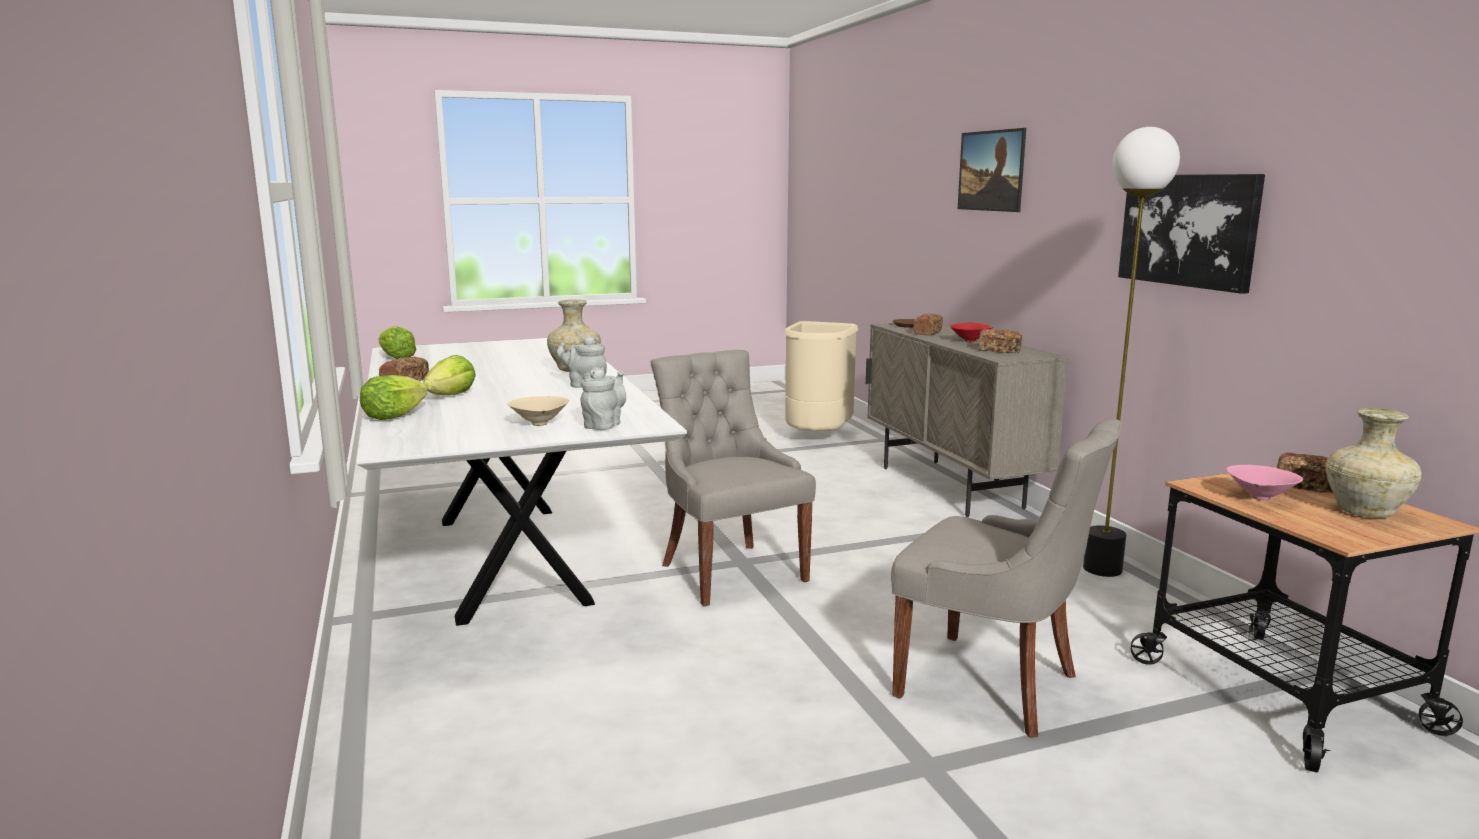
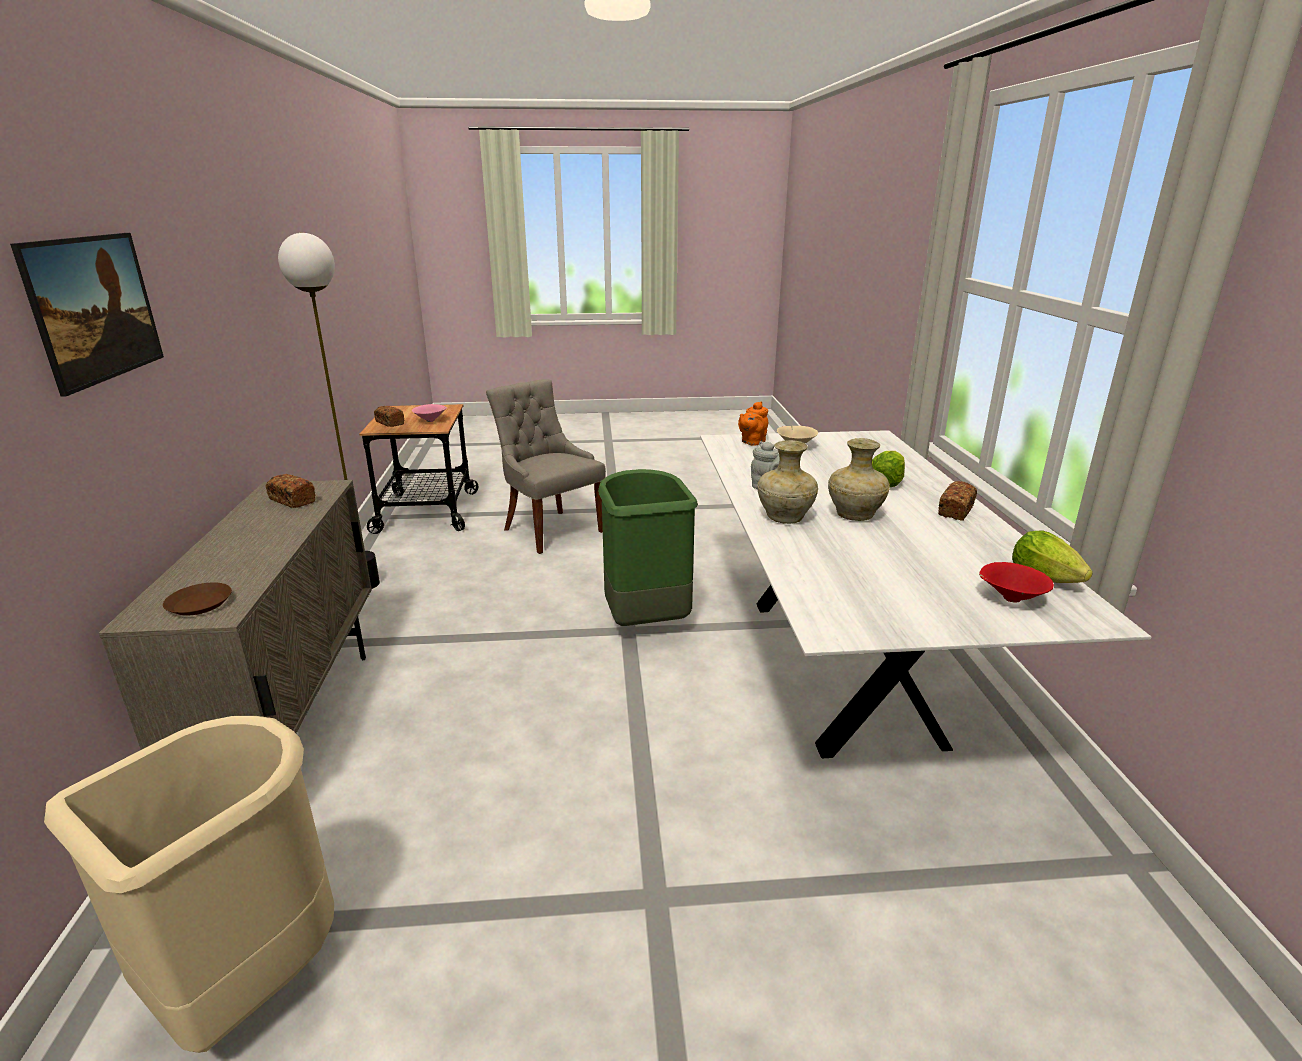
camera: 165 degrees left, 10 degrees up
lettuce [360,375,428,420] -> none
grey teapot [581,368,626,430] -> orange teapot [738,401,768,446]
grey chair [651,350,816,606] -> green trash can [598,469,698,626]
bread [914,314,943,336] -> none
red bowl [950,323,993,342] -> red bowl moved to [979,562,1054,603]
picture [1118,174,1265,294] -> none
beige vase [1326,408,1422,518] -> beige vase moved to [828,438,890,521]

